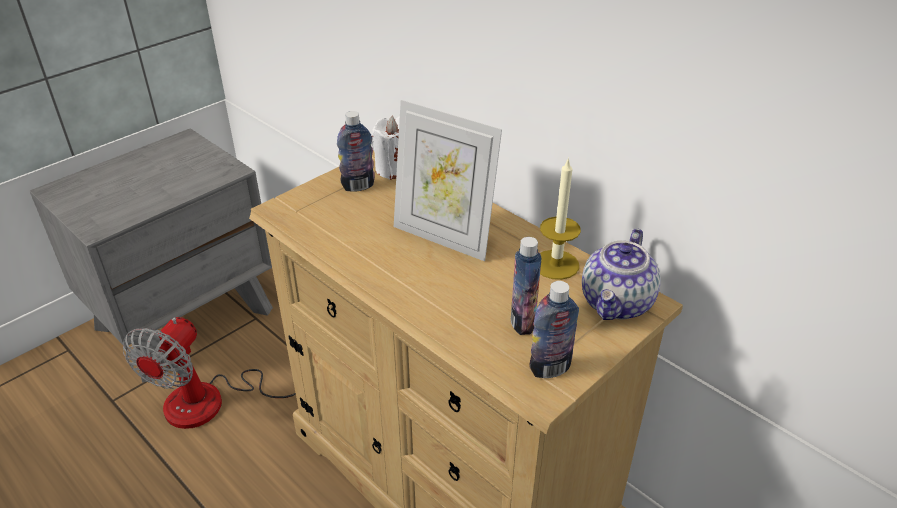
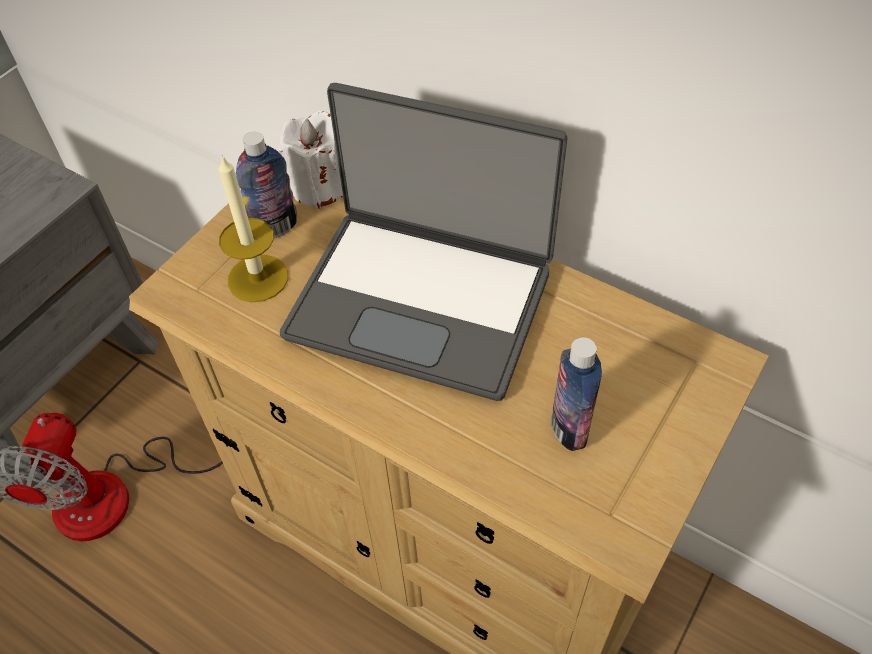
camera: 10 degrees left, 15 degrees up
picture frame [394,100,502,261] -> laptop [280,83,568,401]
bottle [529,281,579,378] -> none
candle [540,157,581,280] -> candle moved to [218,154,288,303]
teapot [582,228,661,320] -> none

